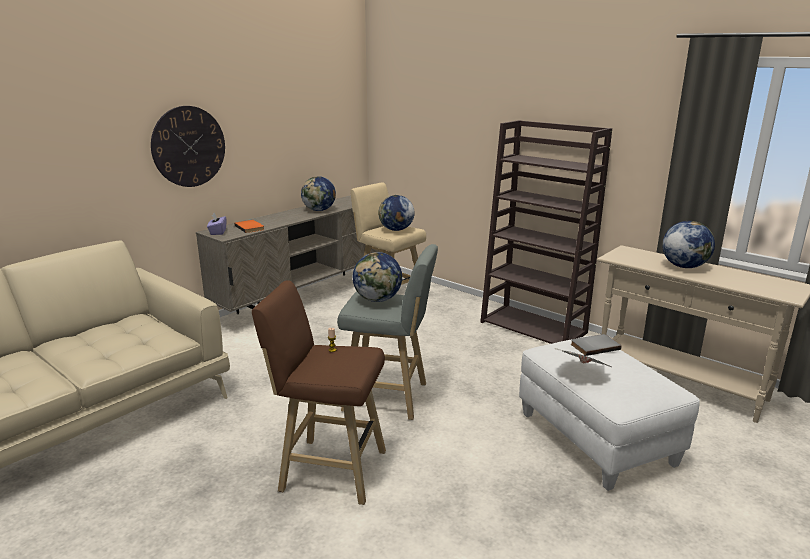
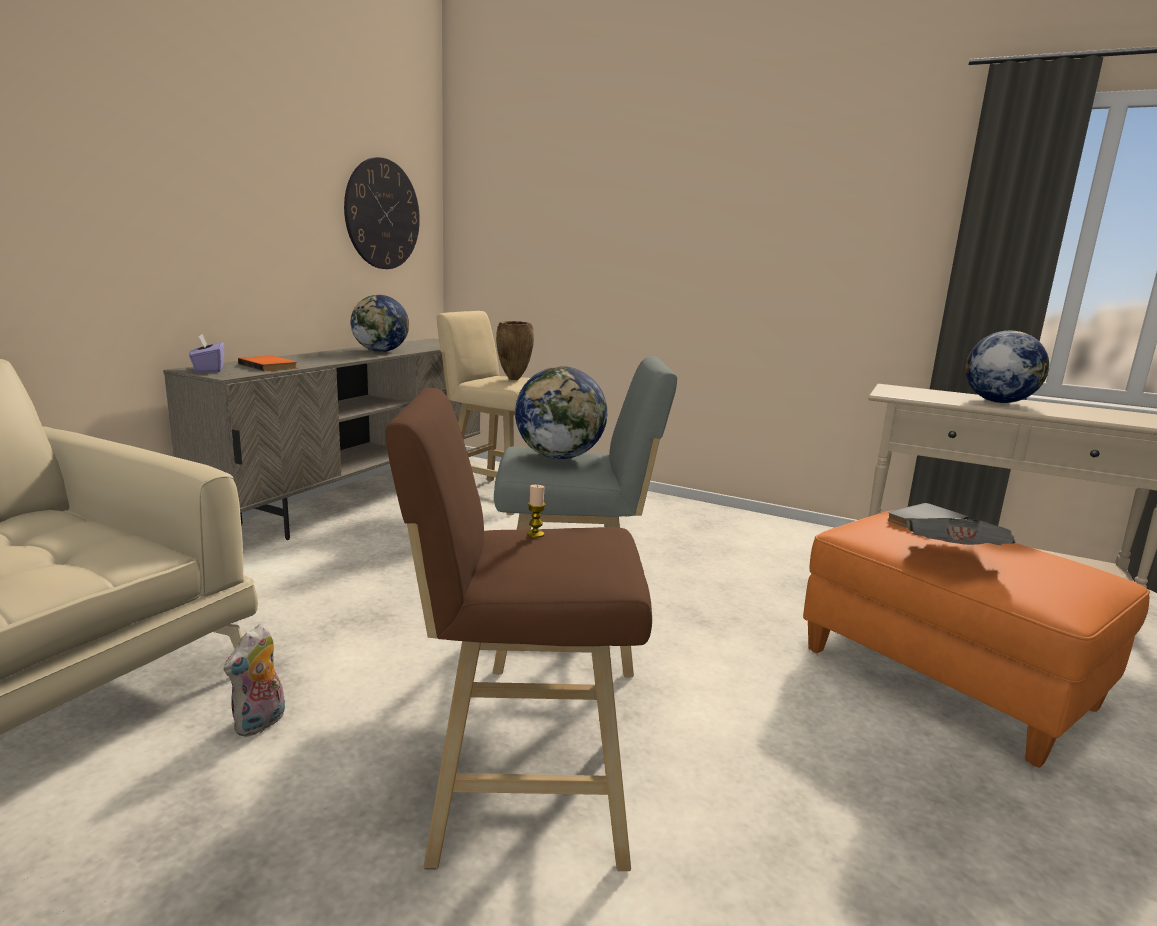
camera: 15 degrees left, 5 degrees down
wall clock [151,106,225,187] -> wall clock moved to [344,157,420,269]
globe [378,195,415,231] -> brown vase [496,321,534,380]
brown bookcase [480,120,612,344] -> none
white ottoman [519,336,700,491] -> orange ottoman [803,510,1150,768]
none -> plush toy [224,624,285,737]

